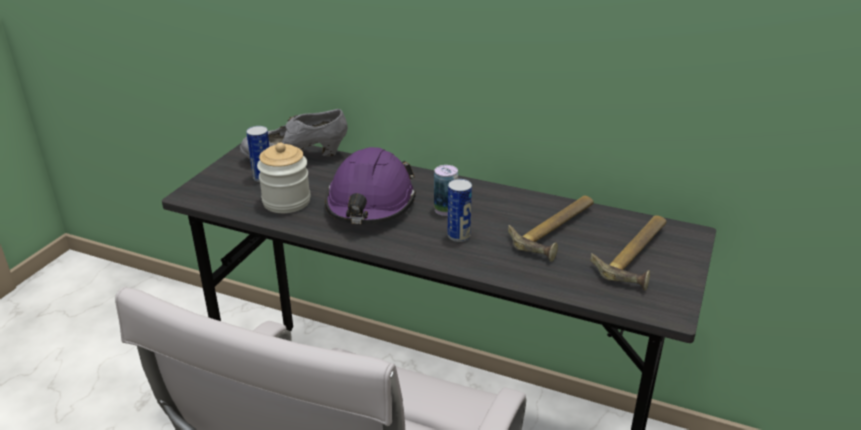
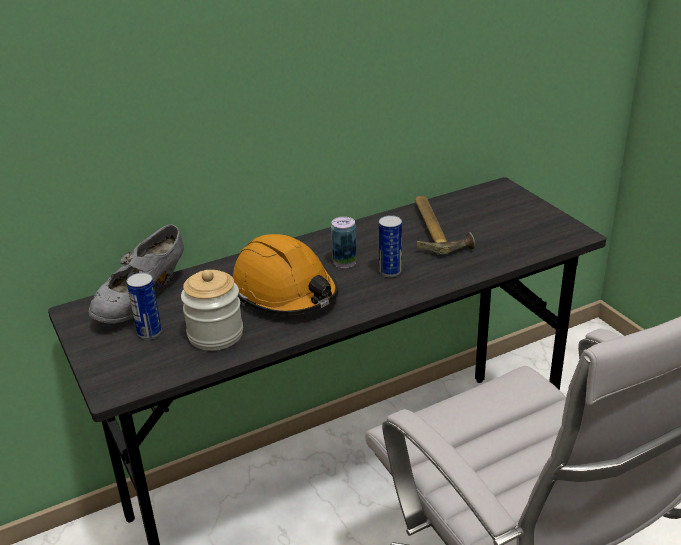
camera: 50 degrees left, 0 degrees up
purple hard hat [325,147,416,224] -> orange hard hat [233,234,338,315]
hammer [591,215,667,291] -> none

